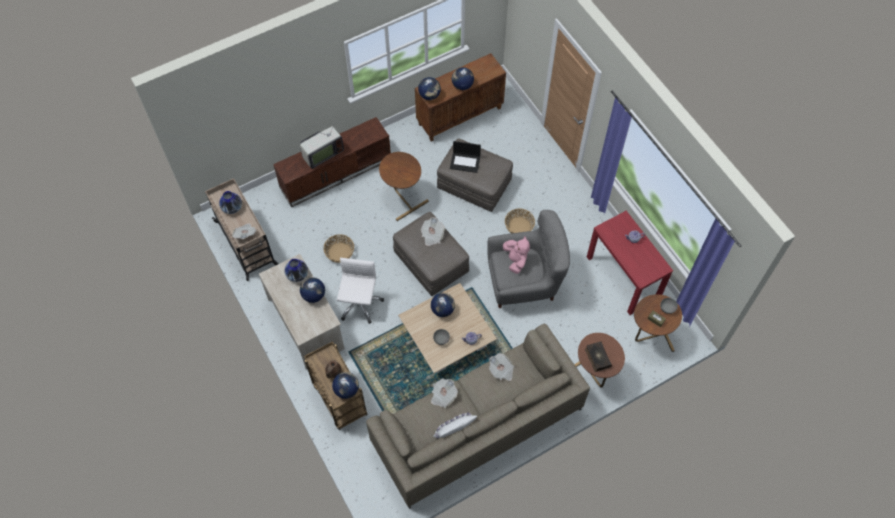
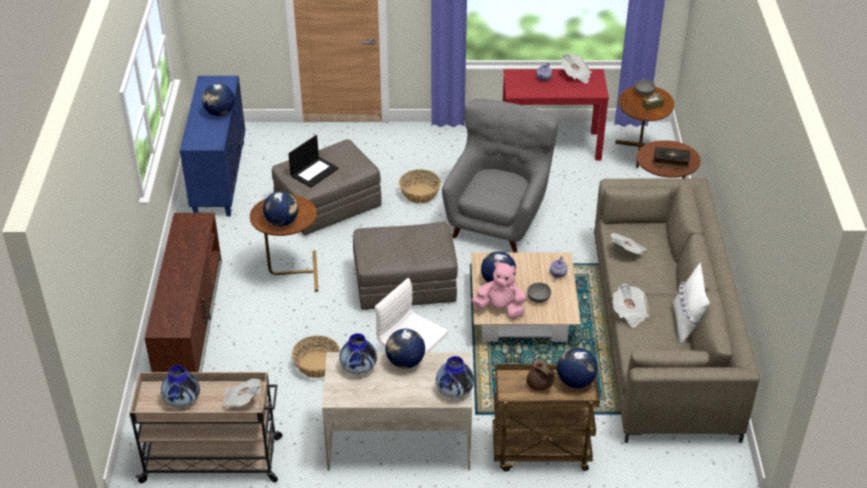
camera: 60 degrees left, 20 degrees down
television [300,118,344,169] -> none
brown cabinet [415,53,506,142] -> blue cabinet [180,76,245,216]
globe [418,77,441,100] -> globe moved to [263,191,298,226]
newspaper [421,217,445,246] -> newspaper moved to [561,54,592,84]
pink plush toy [503,236,530,274] -> pink plush toy moved to [471,261,527,319]
none -> vase [436,356,474,398]

